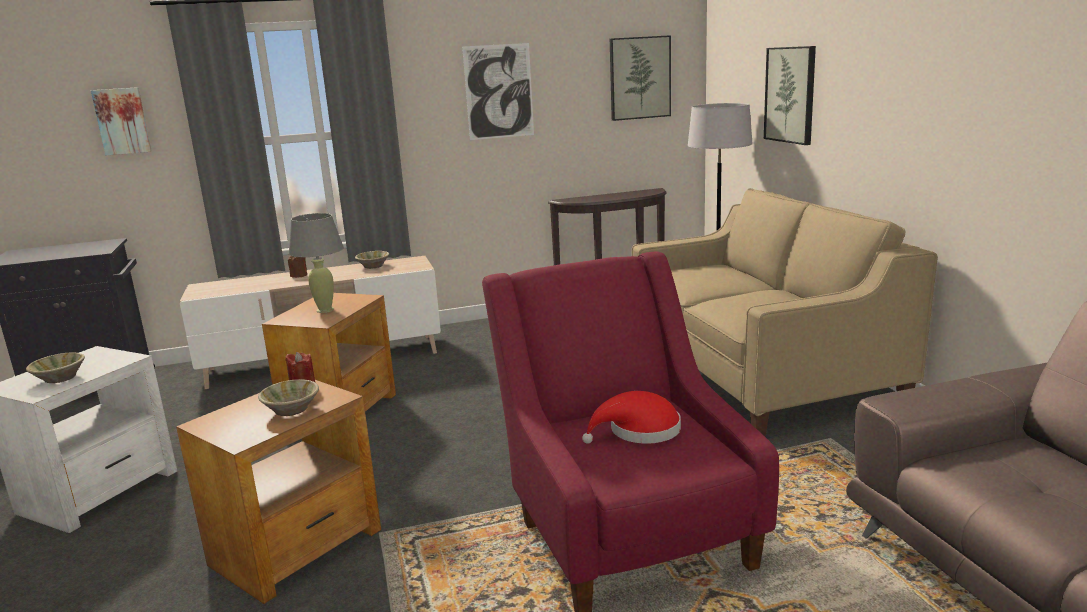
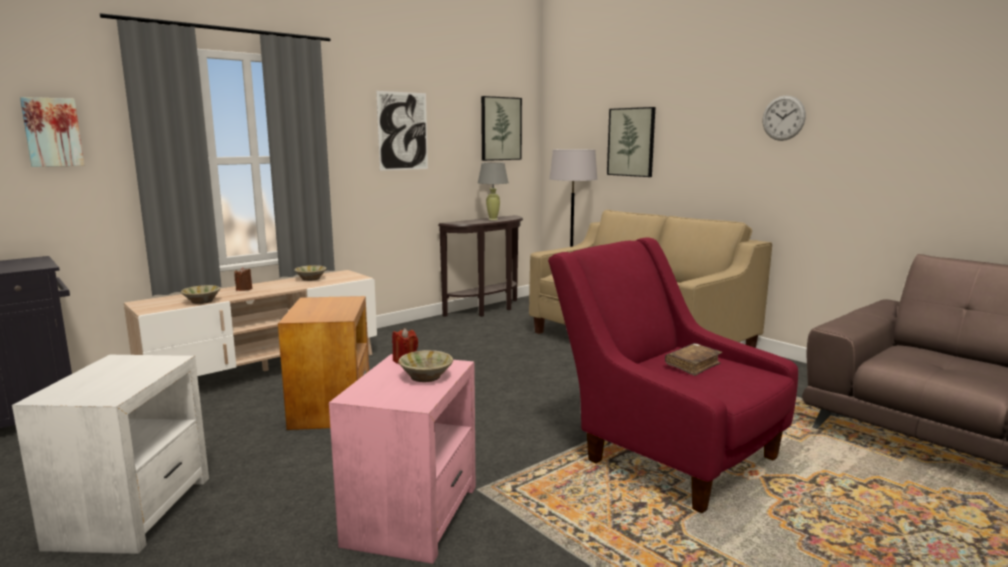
camera: 25 degrees left, 5 degrees down
beige bowl [26,353,85,383] -> beige bowl moved to [181,285,220,304]
brown side table [176,380,381,604] -> pink side table [329,354,476,564]
grey table lamp [289,213,344,313] -> grey table lamp moved to [478,162,508,220]
red hat [582,391,681,444] -> brown book [665,343,722,376]
none -> wall clock [763,95,806,141]

